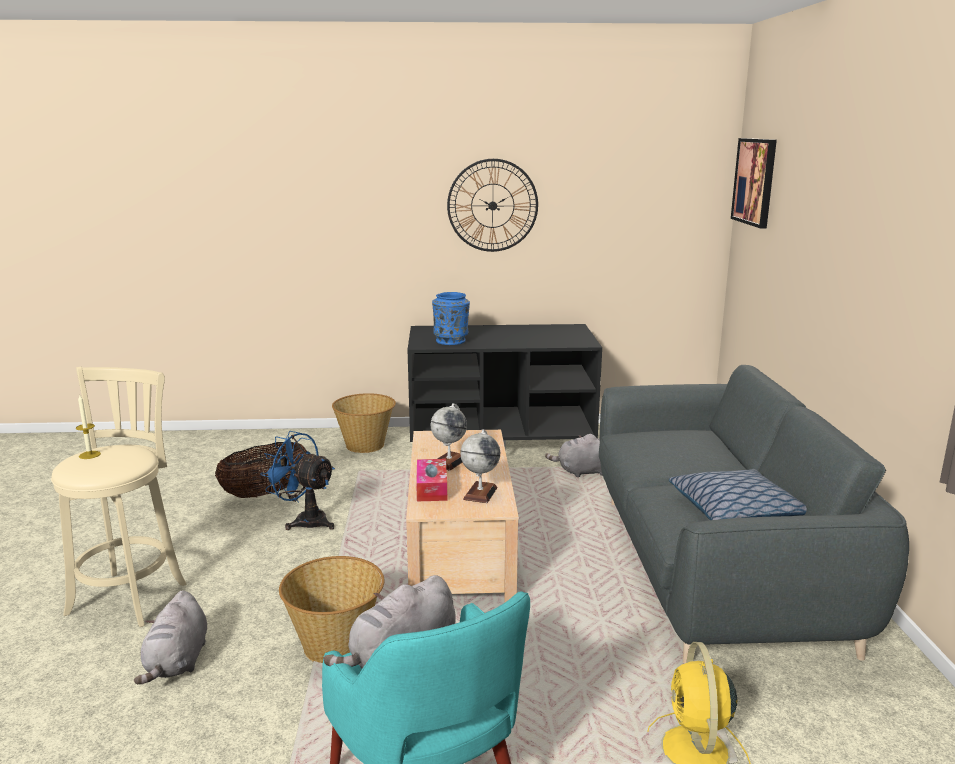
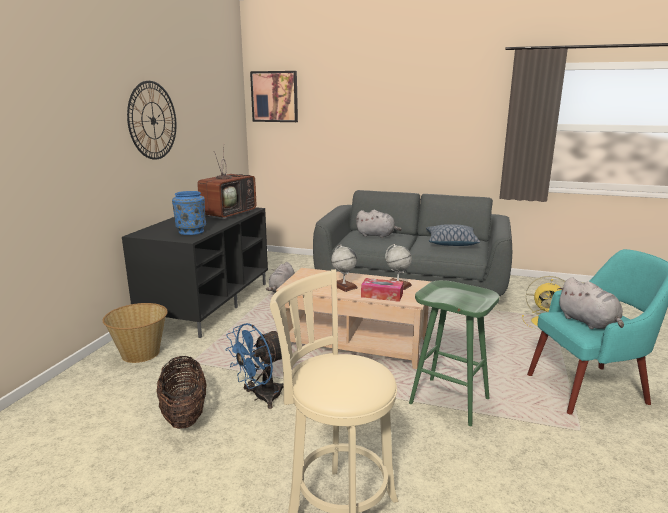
camera: 70 degrees left, 0 degrees up
candle [76,395,101,459] -> none
grey plush toy [134,590,207,684] -> grey plush toy moved to [356,210,402,238]
basket [279,556,385,663] -> green stool [409,280,500,426]
none -> television [197,150,256,220]

